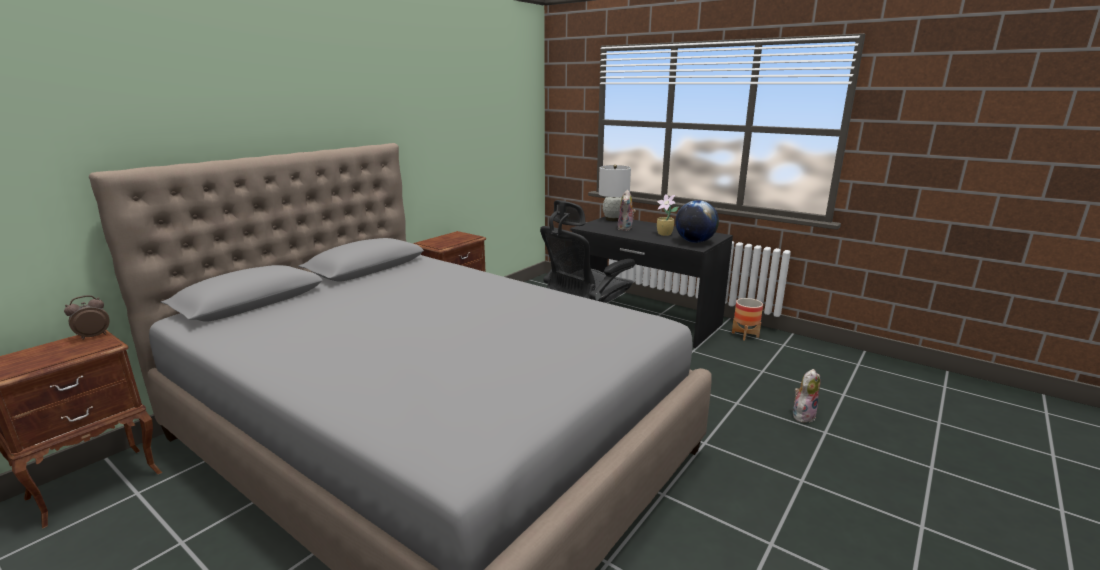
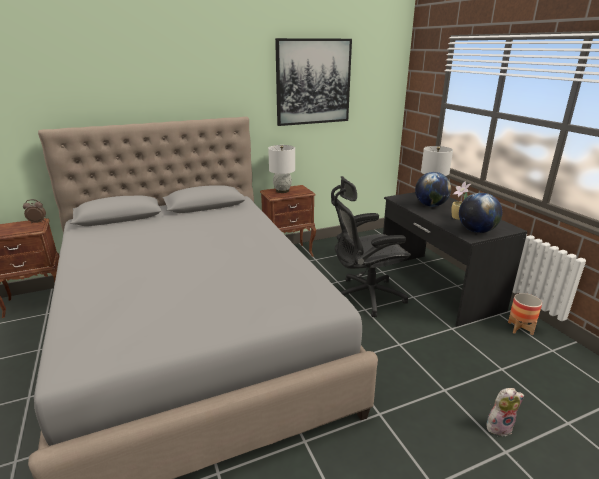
camera: 30 degrees right, 5 degrees up
plush toy [618,190,636,231] -> globe [415,172,451,207]
none -> white table lamp [268,145,295,193]
none -> picture [275,38,352,126]

